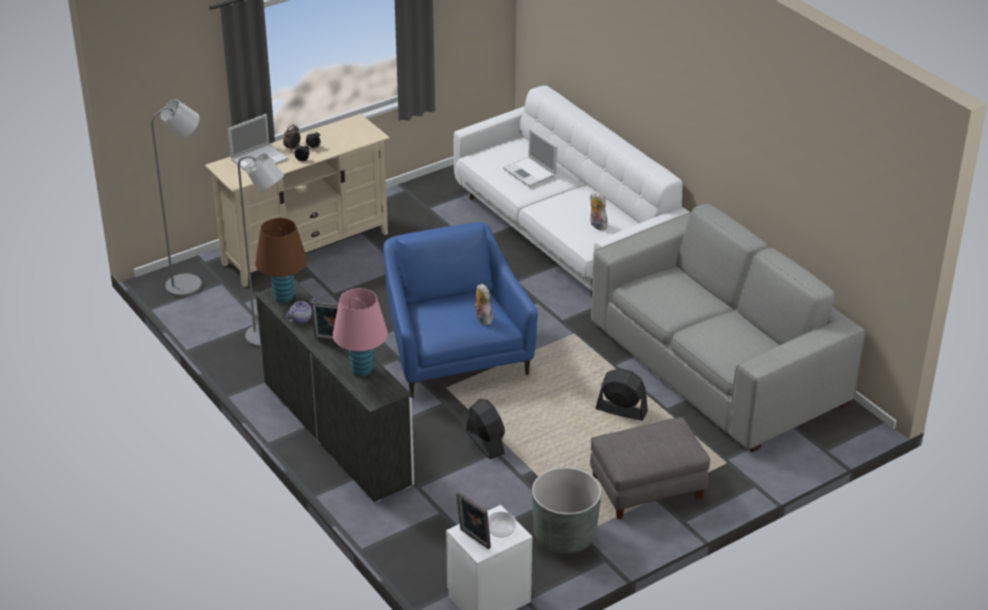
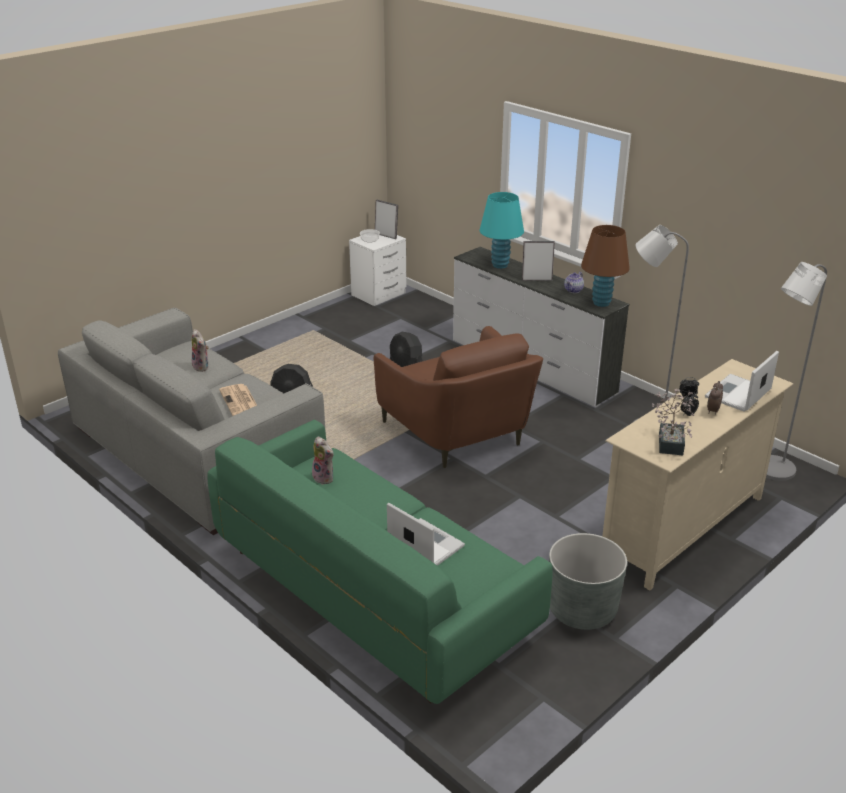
camera: 170 degrees right, 5 degrees down
pink table lamp [333,288,388,376] -> turquoise table lamp [480,192,524,269]
blue armchair [383,222,538,398] -> brown armchair [374,326,543,468]
white sofa [454,86,689,298] -> green sofa [207,419,553,704]
plush toy [474,284,493,325] -> plush toy moved to [192,329,209,372]
grey planter [532,467,601,554] -> grey planter moved to [549,533,627,630]
grey ottoman [590,417,711,520] -> none
none -> newspaper [219,384,257,416]
none -> potted plant [652,389,695,455]

